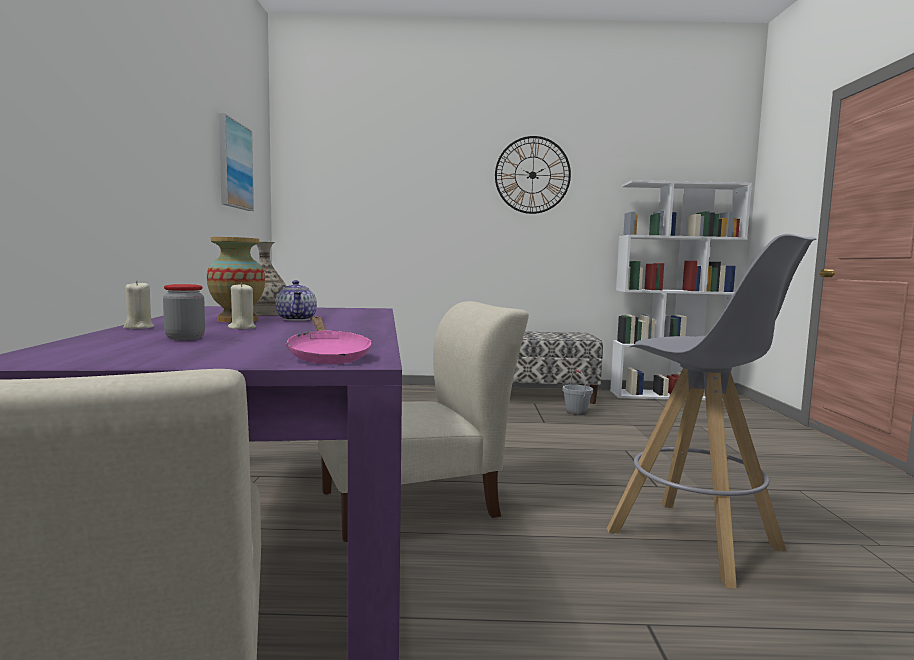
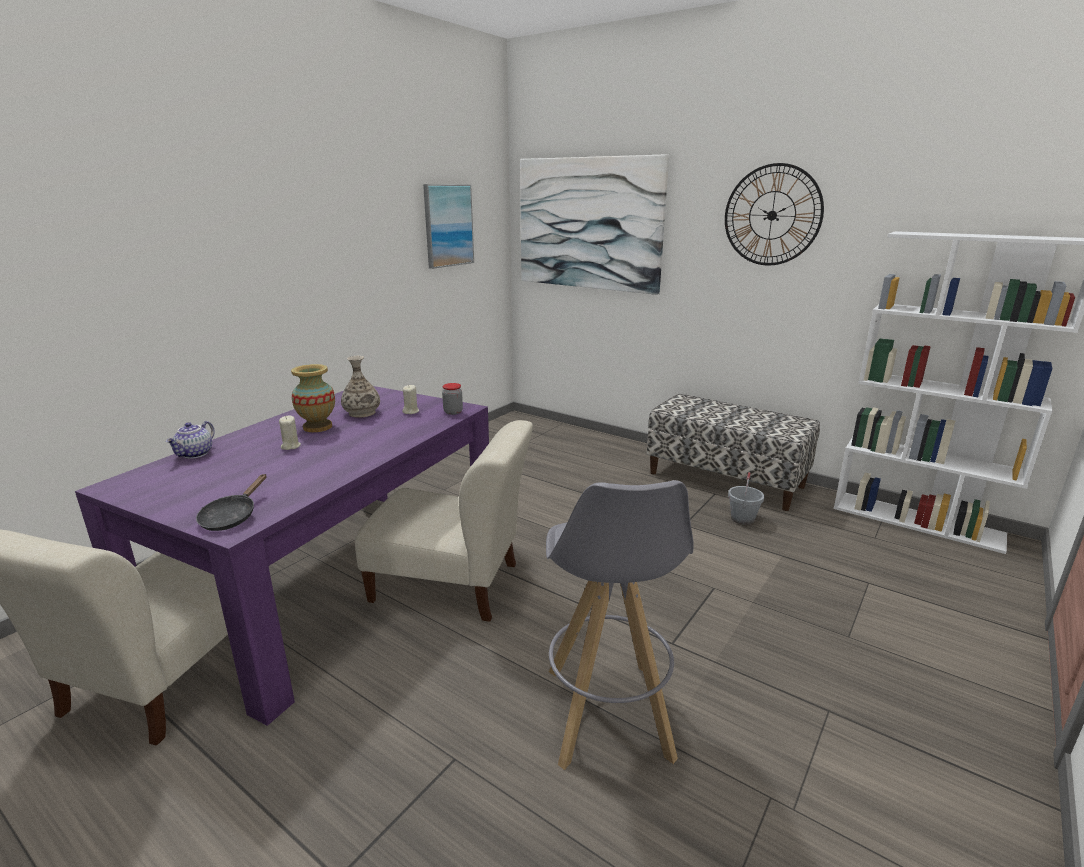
camera: 35 degrees right, 15 degrees up
beige candle [123,281,155,329] -> beige candle moved to [402,385,419,414]
jar [163,284,205,340] -> jar moved to [442,383,463,415]
teapot [276,280,317,321] -> teapot moved to [166,421,215,459]
pink frying pan [285,316,372,364] -> black frying pan [196,474,266,531]
none -> picture [520,154,669,295]

